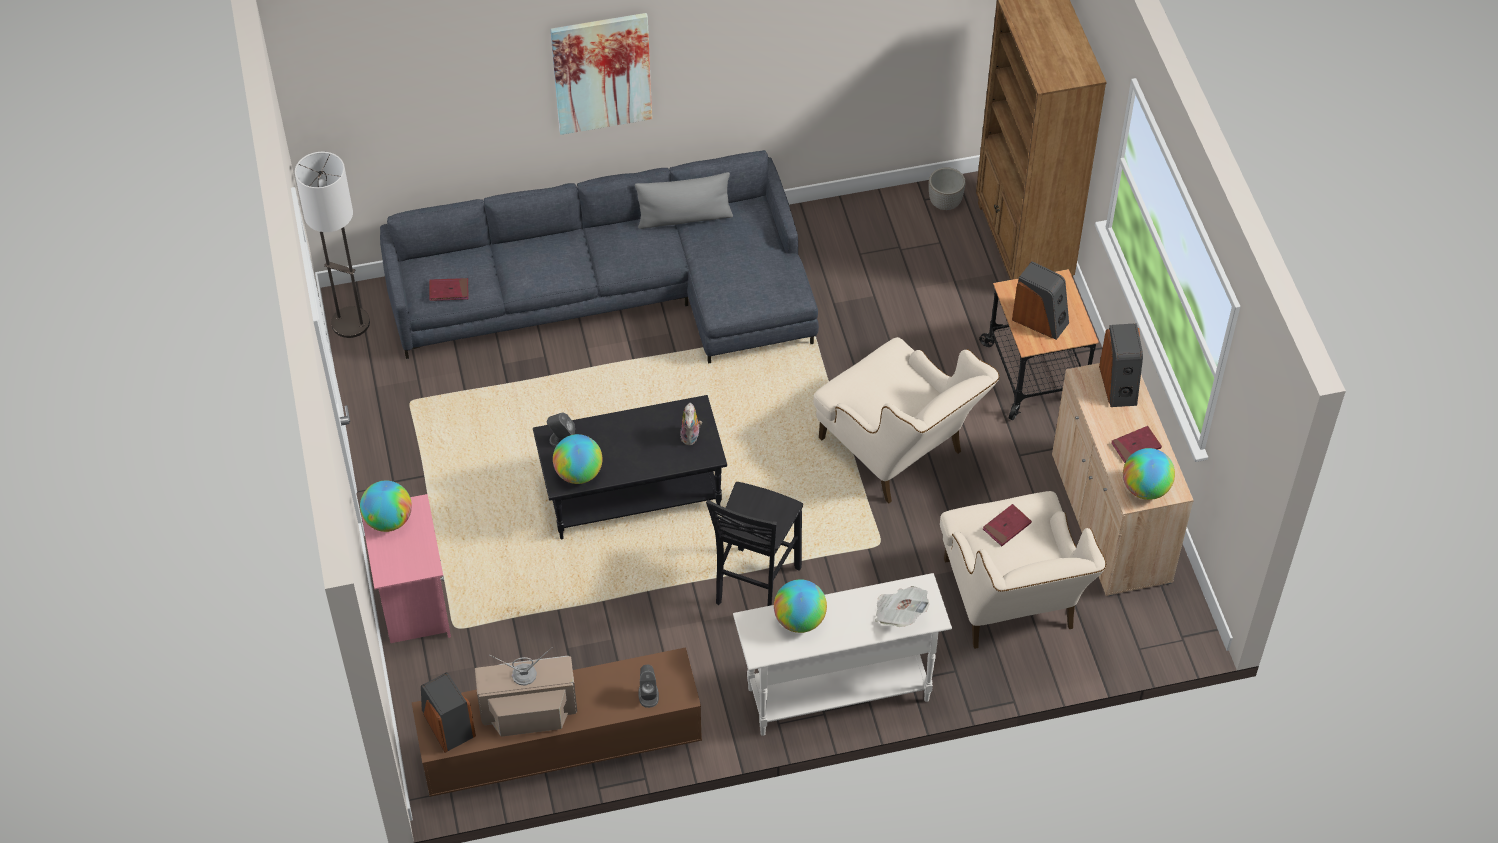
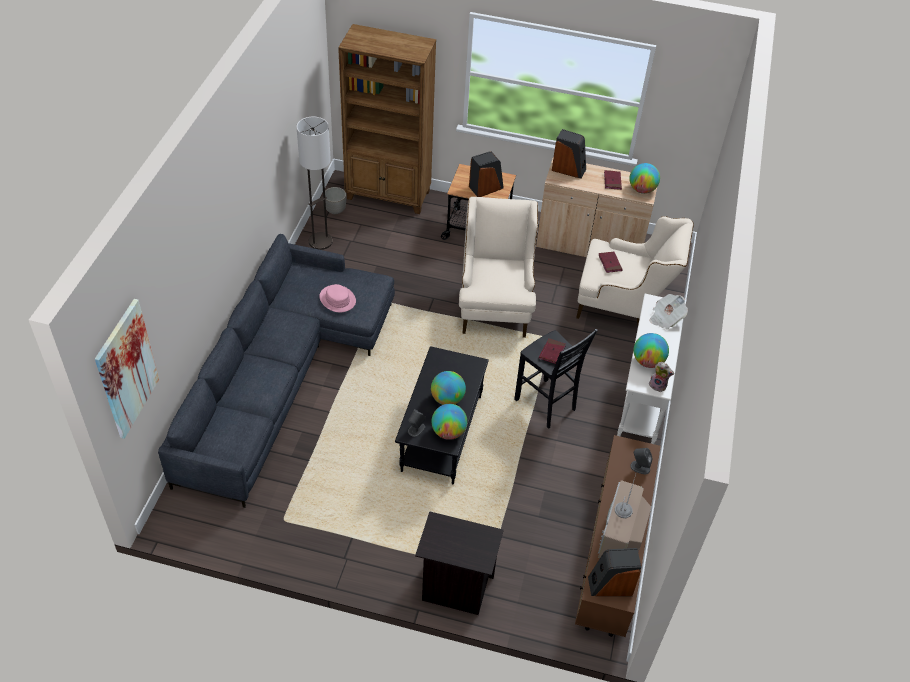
camera: 65 degrees left, 5 degrees down
floor lamp [295,151,370,338] -> floor lamp moved to [296,117,333,250]
globe [360,480,412,532] -> globe moved to [431,371,466,405]
pink nightstand [362,494,451,643] -> black nightstand [415,511,504,615]
red book [429,278,468,301] -> red book moved to [539,338,566,364]
picture [550,13,652,135] -> picture moved to [95,299,159,439]
grey pillow [635,172,733,229] -> none
plush toy [680,403,702,445] -> plush toy moved to [647,362,674,392]
beige armchair [814,337,999,504] -> beige armchair turned 75 degrees counterclockwise [459,197,538,338]
none -> pink hat [319,284,356,312]

